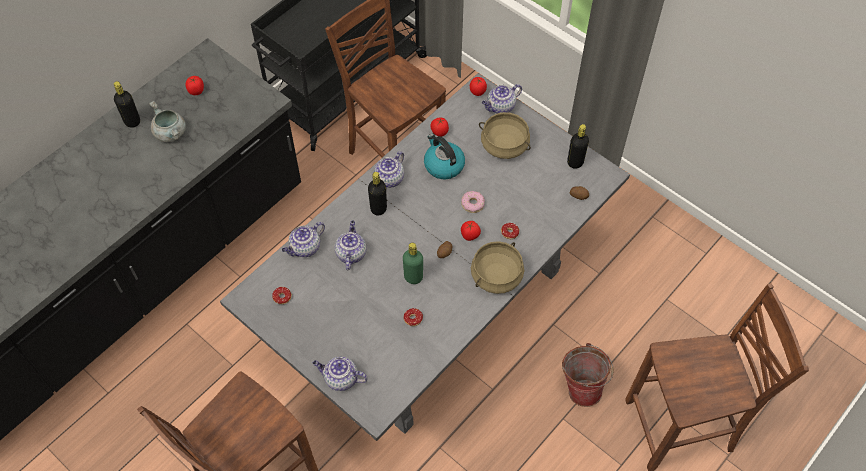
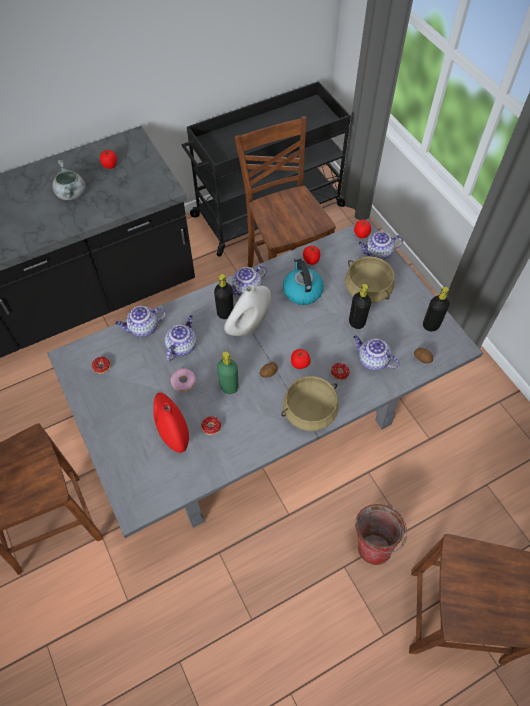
camera: 20 degrees right, 0 degrees up
black bottle [114,81,140,128] -> black bottle moved to [349,284,371,329]
teapot [312,356,368,391] -> teapot moved to [353,335,399,371]
donut [461,191,485,213] -> donut moved to [171,368,196,392]
none -> red vase [153,392,189,453]
none -> white vase [224,285,271,336]

